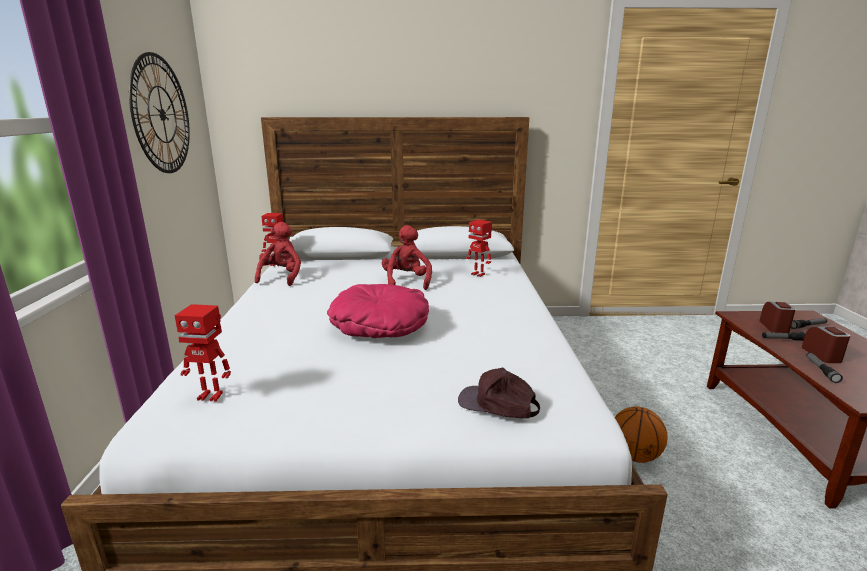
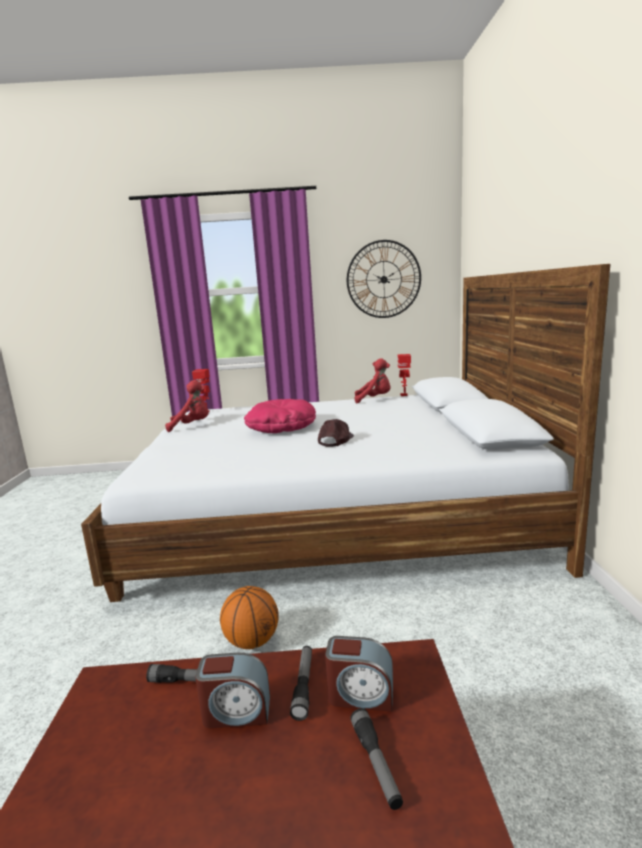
camera: 90 degrees right, 5 degrees down
red plush toy [382,225,432,290] -> red plush toy moved to [165,380,209,432]
brown cap [458,368,541,418] -> brown cap moved to [318,419,354,447]
toy robot [466,219,492,277] -> none

